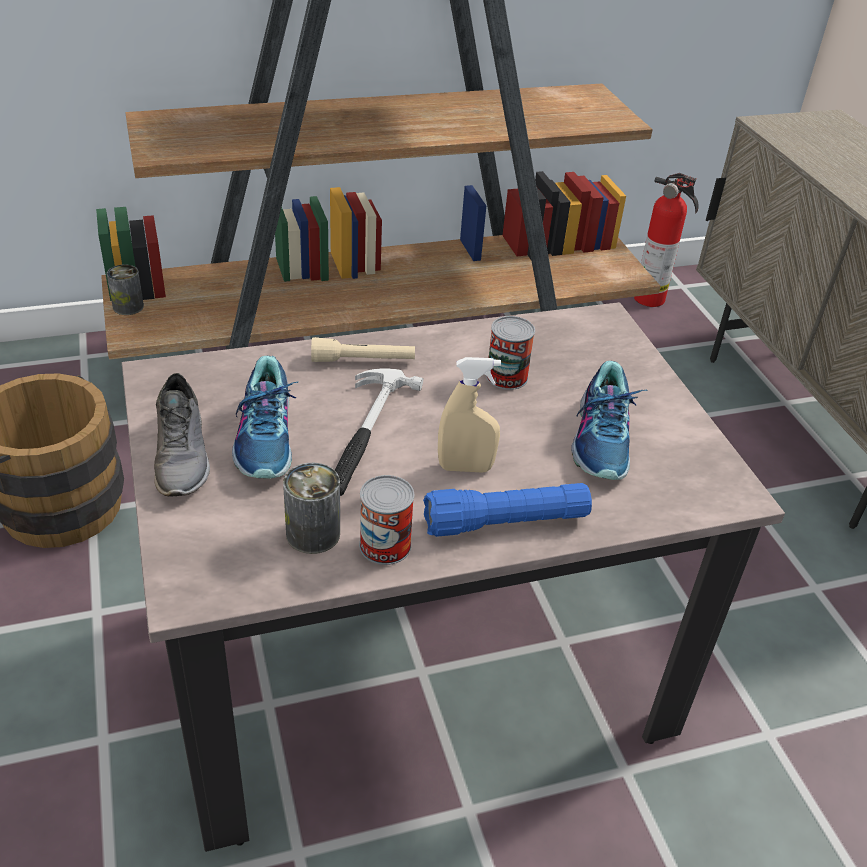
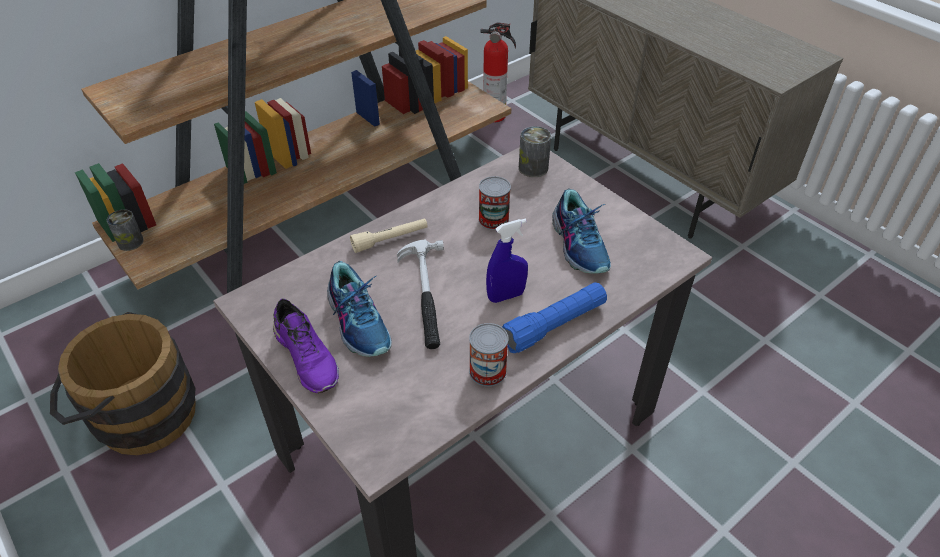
camera: 20 degrees left, 5 degrees up
grey shoe [154,373,210,497] -> purple shoe [273,298,339,393]
can [283,463,340,554] -> can moved to [519,126,551,177]
beige spray bottle [438,357,501,472] -> blue spray bottle [486,219,528,303]

